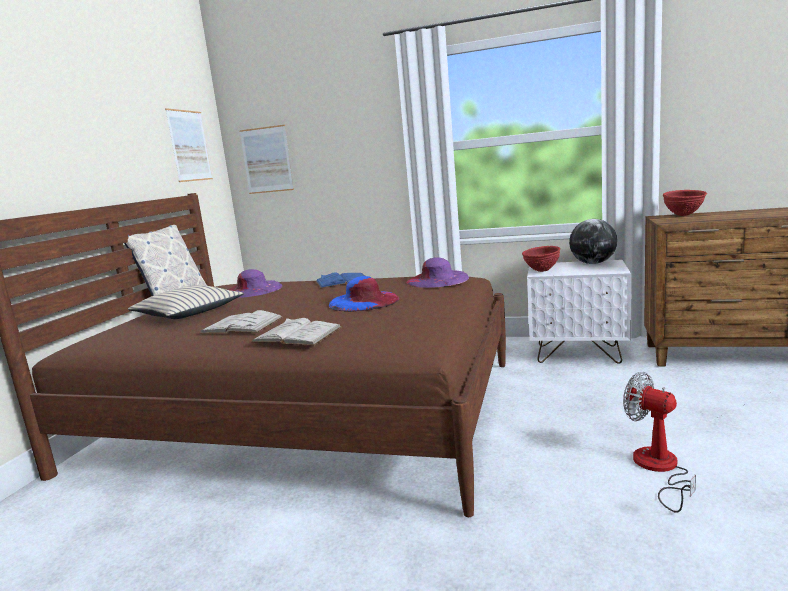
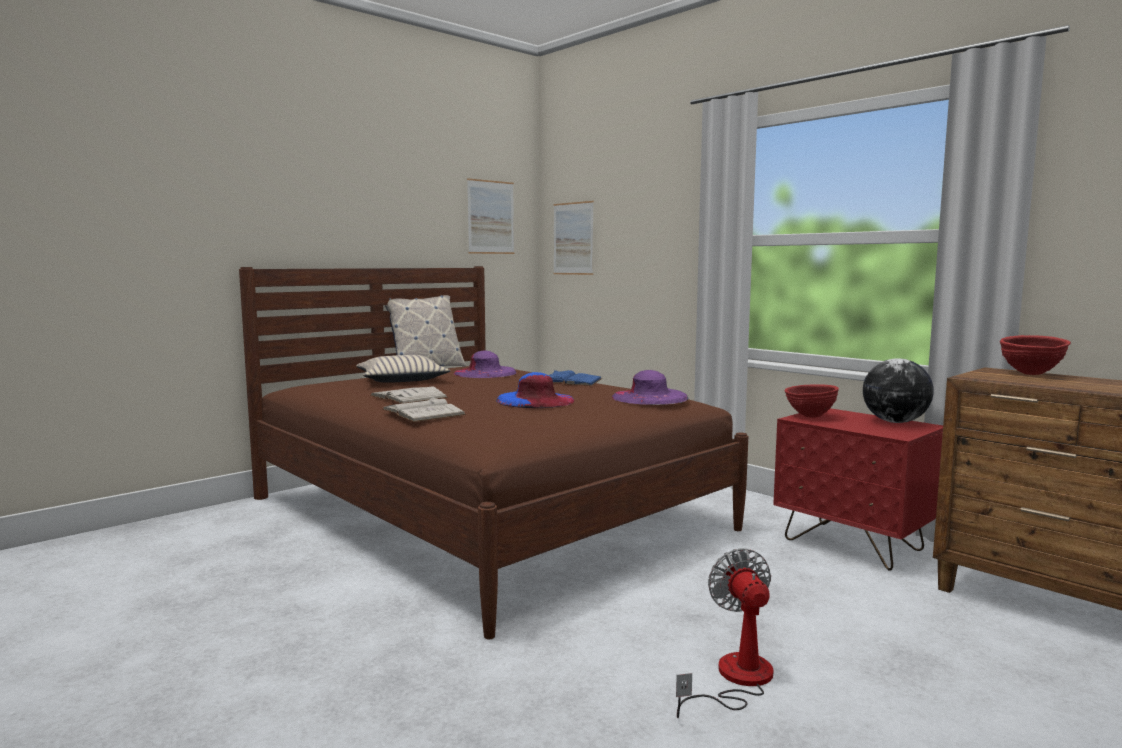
camera: 30 degrees right, 5 degrees down
white nightstand [527,260,631,364] -> red nightstand [773,408,943,571]

